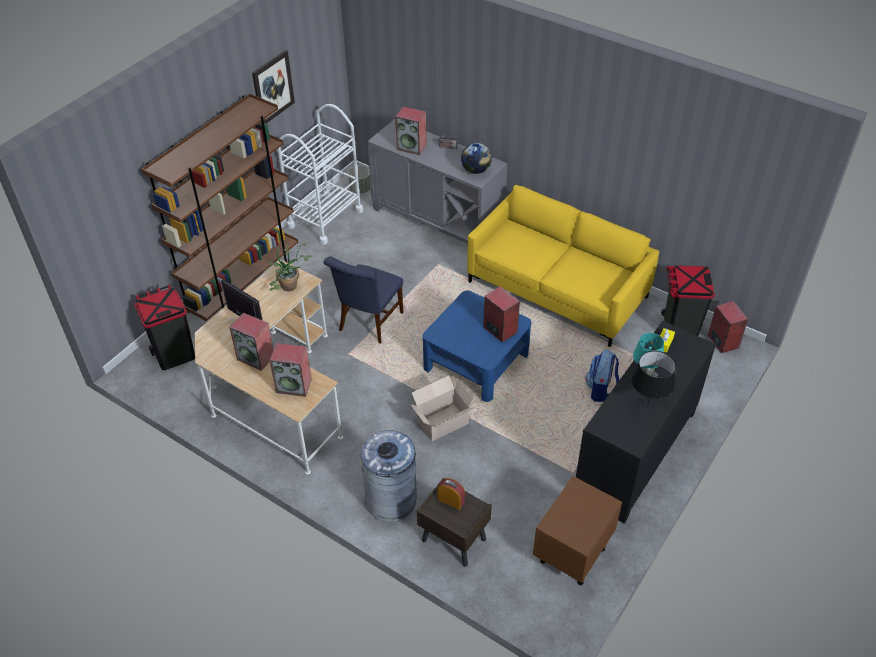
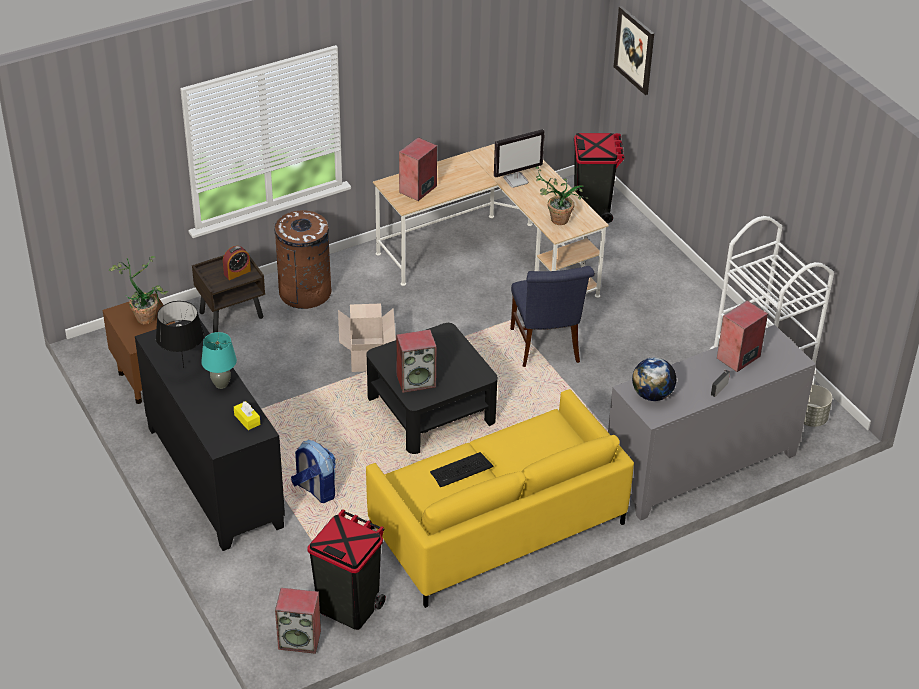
camera: 115 degrees right, 5 degrees down
brown bookcase [141,94,298,321] -> none
speaker [229,313,274,371] -> none
picture [252,50,295,124] -> picture moved to [614,6,654,95]
blue chair [323,256,404,344] -> blue chair turned 150 degrees counterclockwise [510,266,595,367]
grey trash can [361,430,417,522] -> brown trash can [273,210,332,309]
blue coffee table [423,291,531,402] -> black coffee table [366,323,498,454]
none -> potted plant [109,256,169,324]
none -> keyboard [430,452,494,487]

